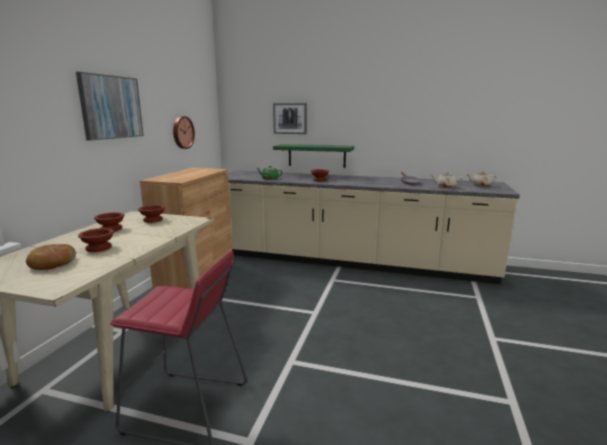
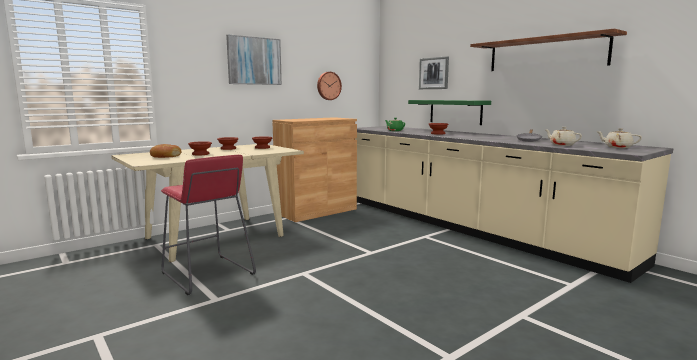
camera: 35 degrees right, 5 degrees down
none -> shelf [470,29,627,71]

